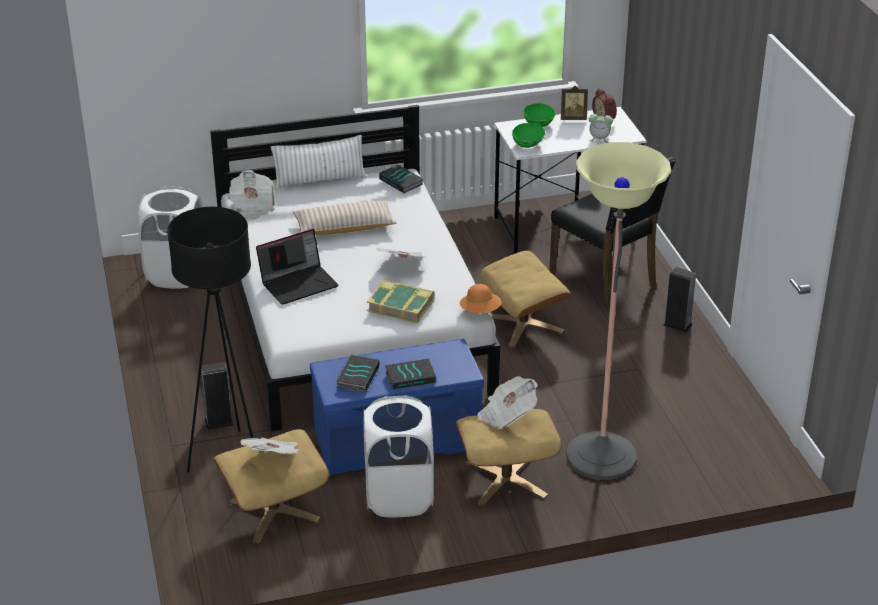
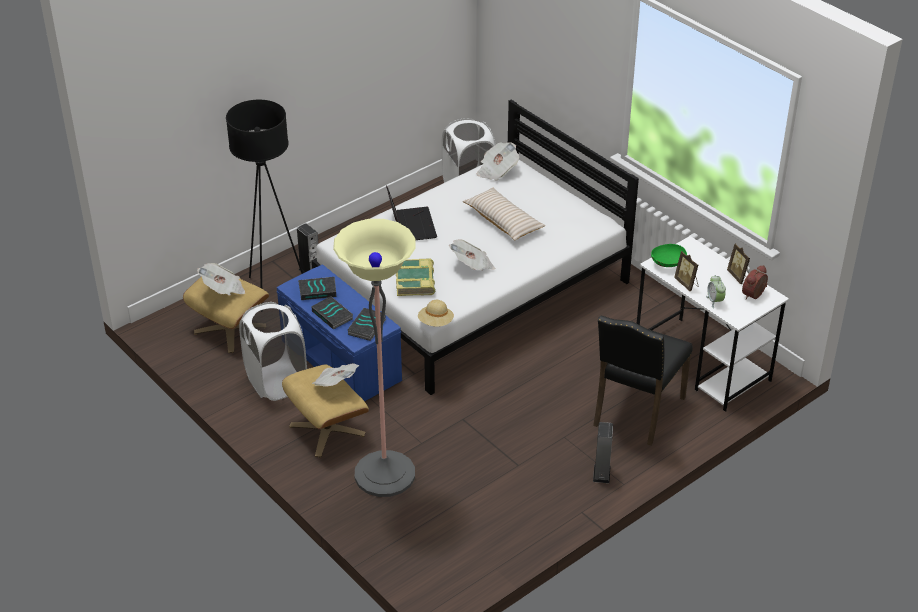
camera: 65 degrees right, 5 degrees up
laptop [256,229,338,305] -> laptop turned 135 degrees counterclockwise [386,186,437,240]
white pillow [270,135,366,189] -> none
book [379,165,423,193] -> book moved to [348,308,386,341]
orange hat [460,284,502,314] -> beige hat [418,300,454,327]
beige ottoman [480,251,570,348] -> none
green bowl [524,103,556,127] -> none
none -> picture frame [674,251,698,291]

